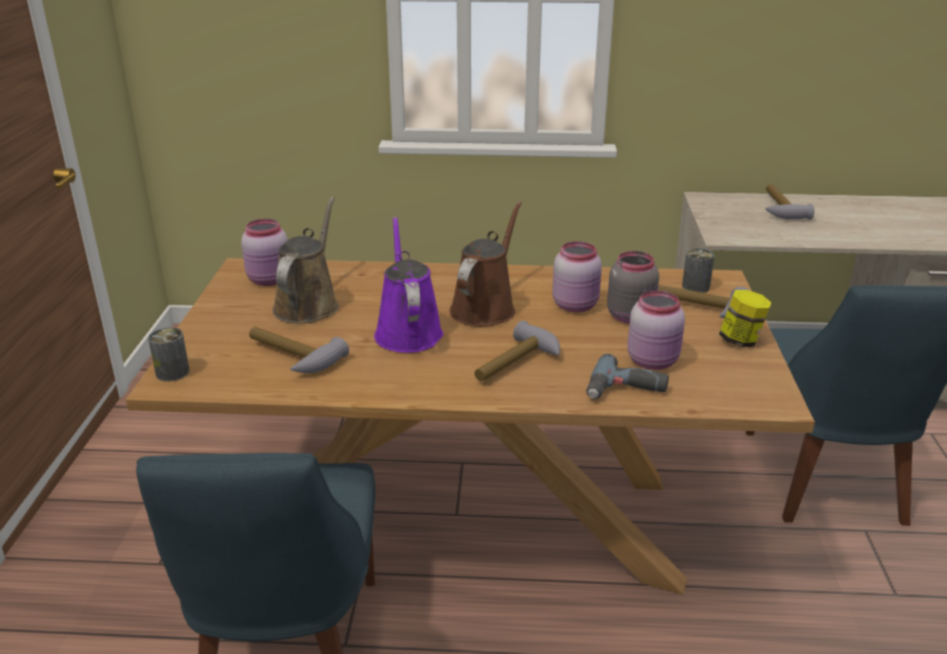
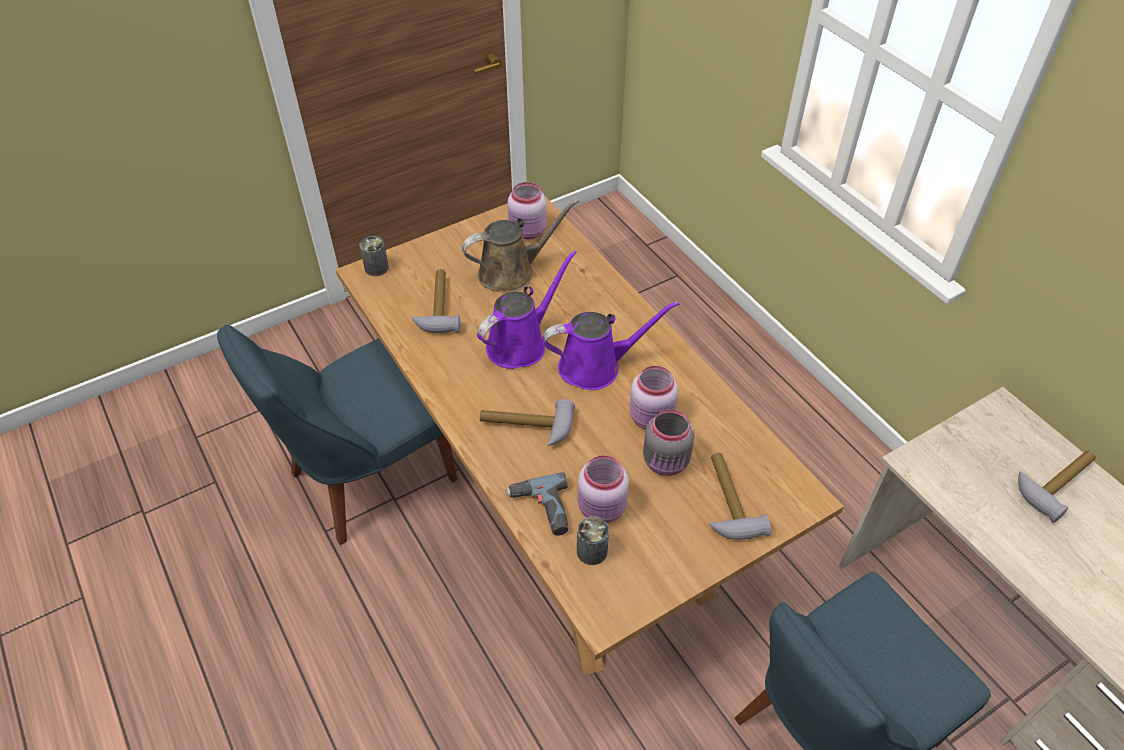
camera: 55 degrees right, 20 degrees up
brown watering can [449,201,522,327] -> purple watering can [543,301,680,390]
can [682,248,715,293] -> can moved to [577,516,609,565]
jar [719,290,772,347] -> none

